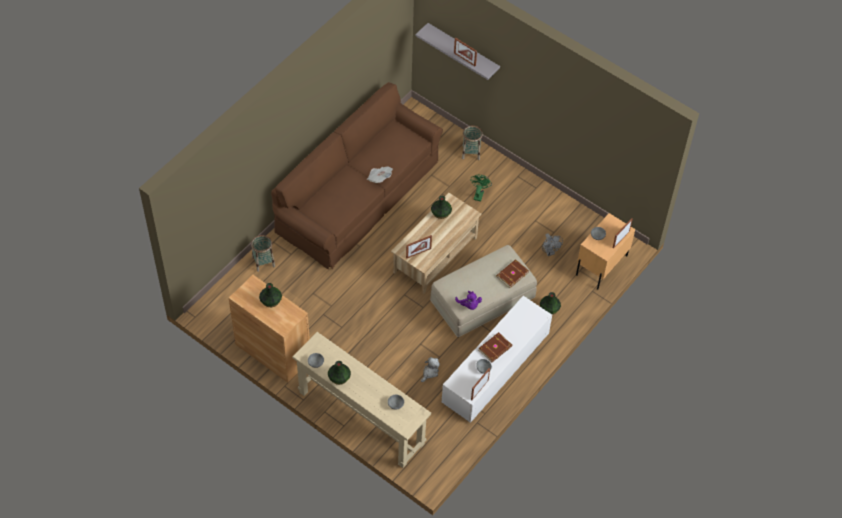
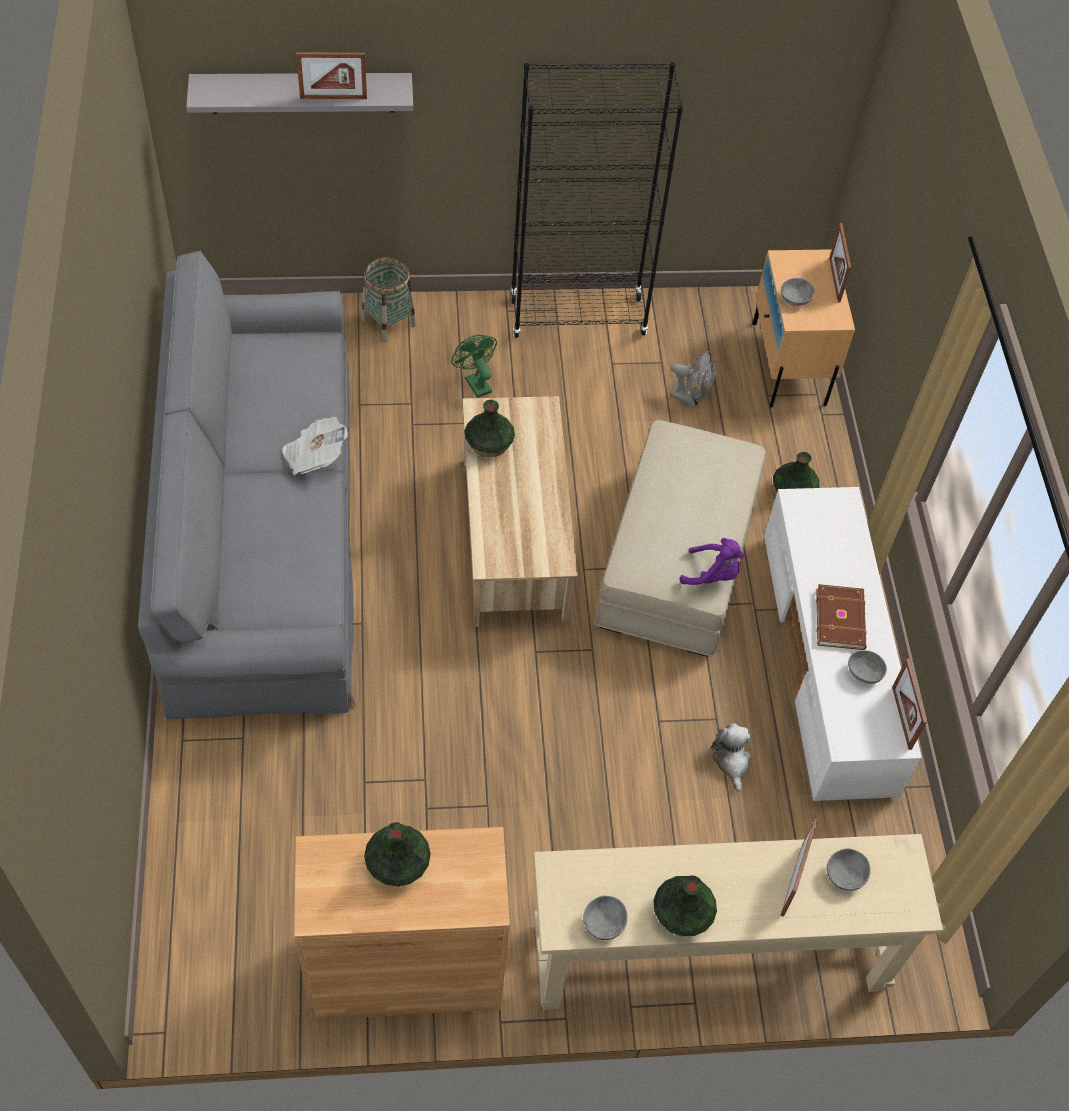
camera: 45 degrees left, 0 degrees up
basket [251,235,275,272] -> none
brown sofa [271,82,443,270] -> grey sofa [138,251,356,720]
picture frame [406,235,432,259] -> picture frame moved to [780,819,818,917]
brown book [496,259,529,288] -> none
none -> black bookcase [510,62,683,338]

